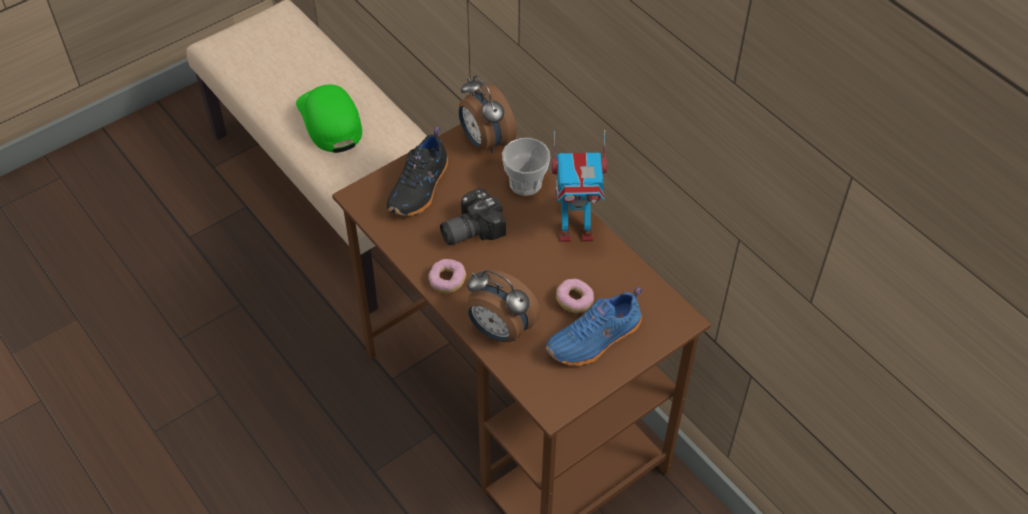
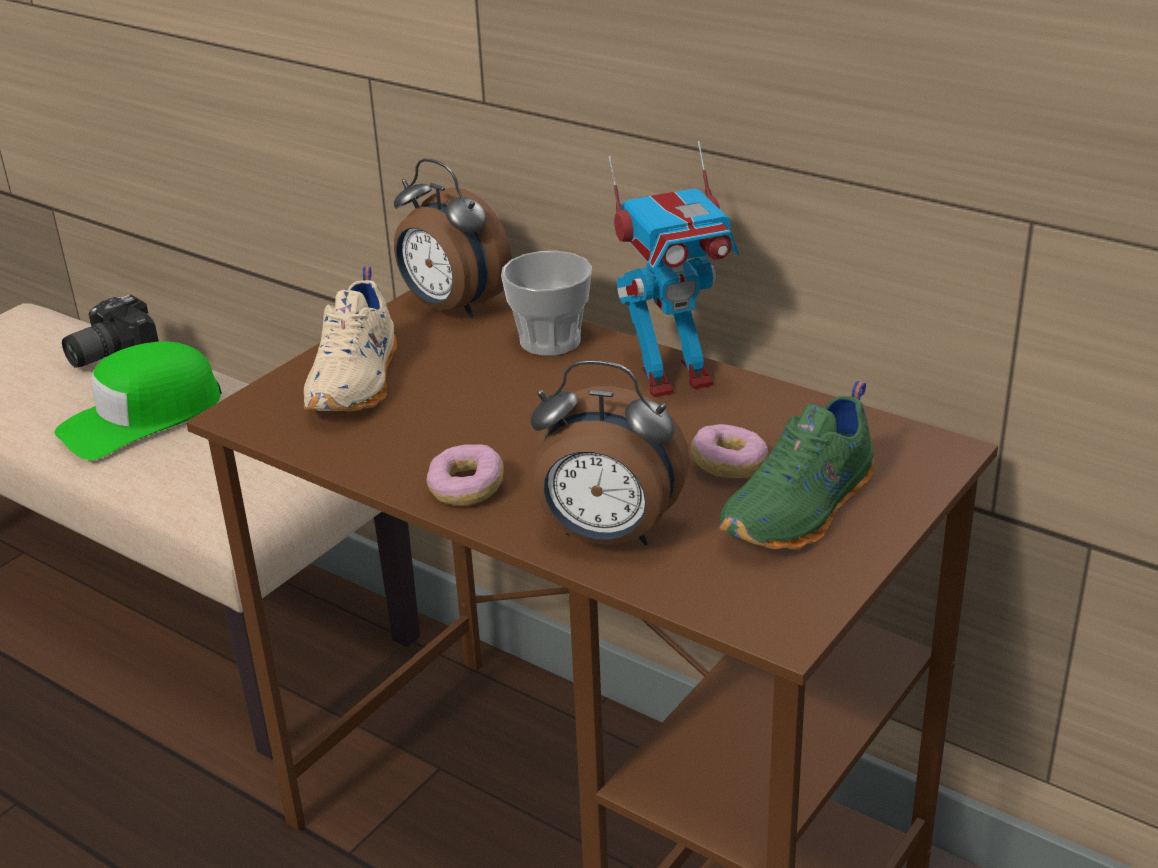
camera: 15 degrees left, 20 degrees down
green cap [296,85,362,153] -> green cap turned 90 degrees counterclockwise [55,341,222,460]
black shoe [387,127,448,216] -> beige shoe [304,267,397,411]
camera [440,188,506,245] -> camera moved to [62,295,159,368]
blue shoe [546,287,642,366] -> green shoe [719,381,874,550]

